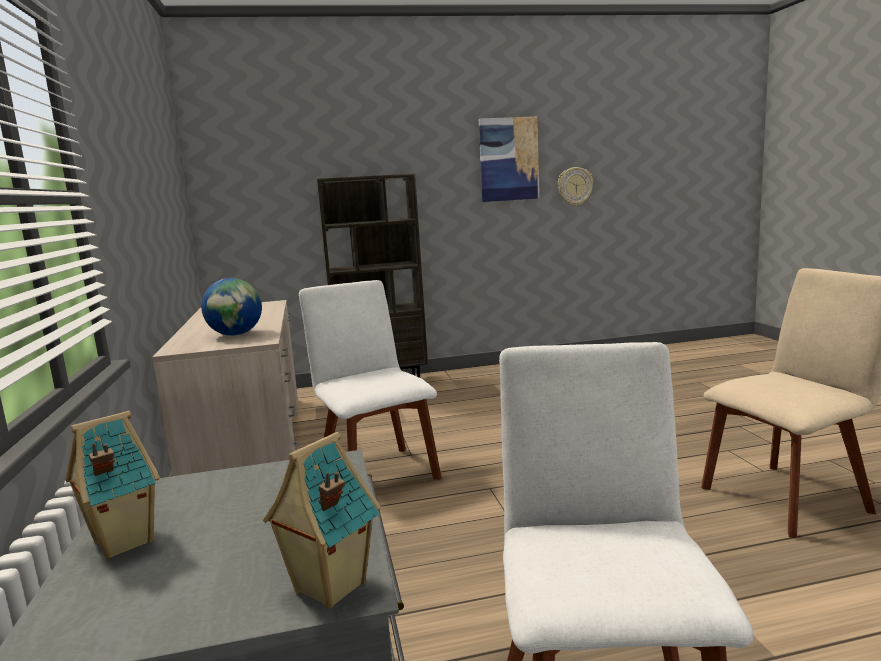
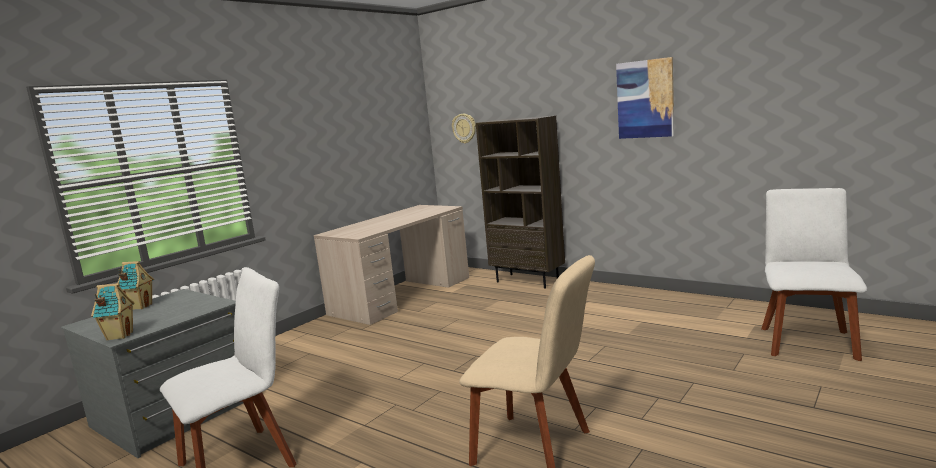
camera: 50 degrees right, 0 degrees up
globe [201,278,262,336] -> none
white chair [299,280,442,480] -> white chair moved to [761,188,867,361]
wall clock [558,167,593,206] -> wall clock moved to [452,114,476,144]

